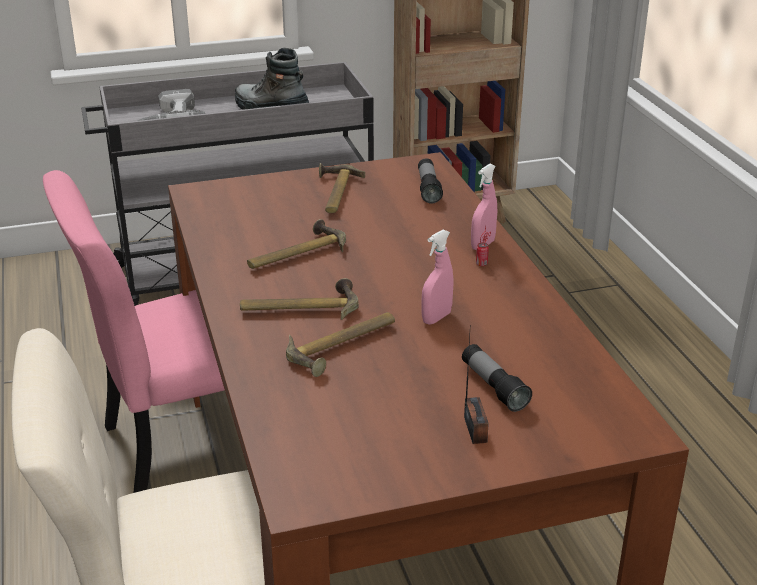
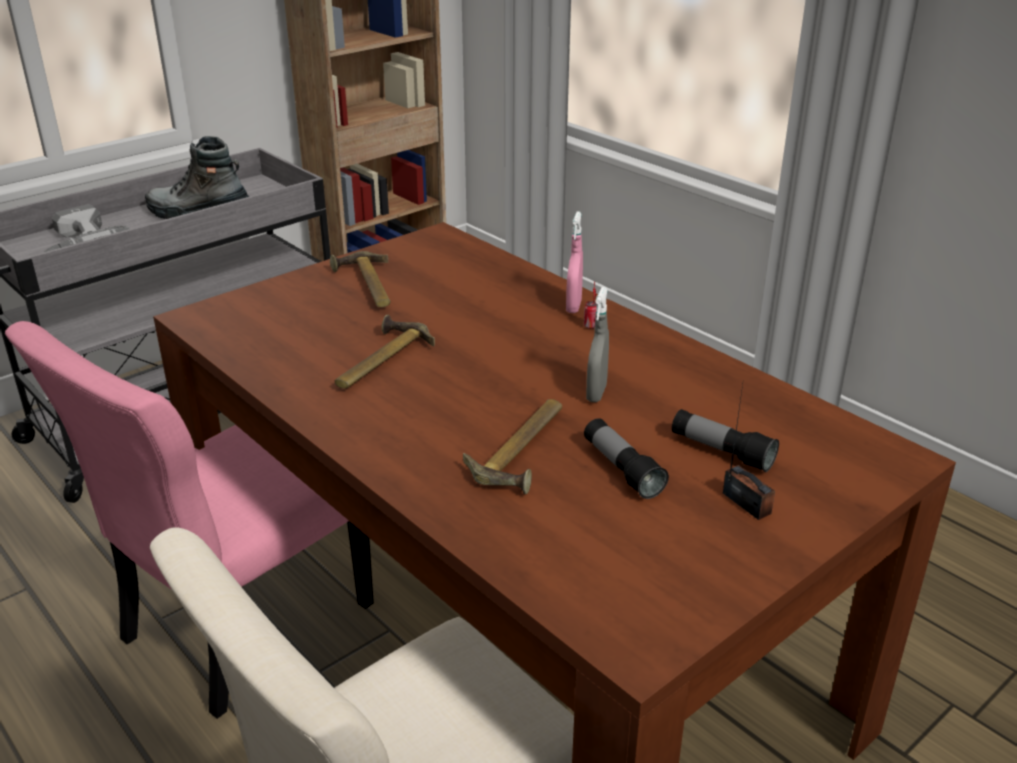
camera: 25 degrees left, 0 degrees up
hammer [240,278,359,320] -> none
flashlight [418,158,443,203] -> flashlight moved to [584,418,669,499]
pink spray bottle [421,230,454,325] -> grey spray bottle [586,287,609,402]

